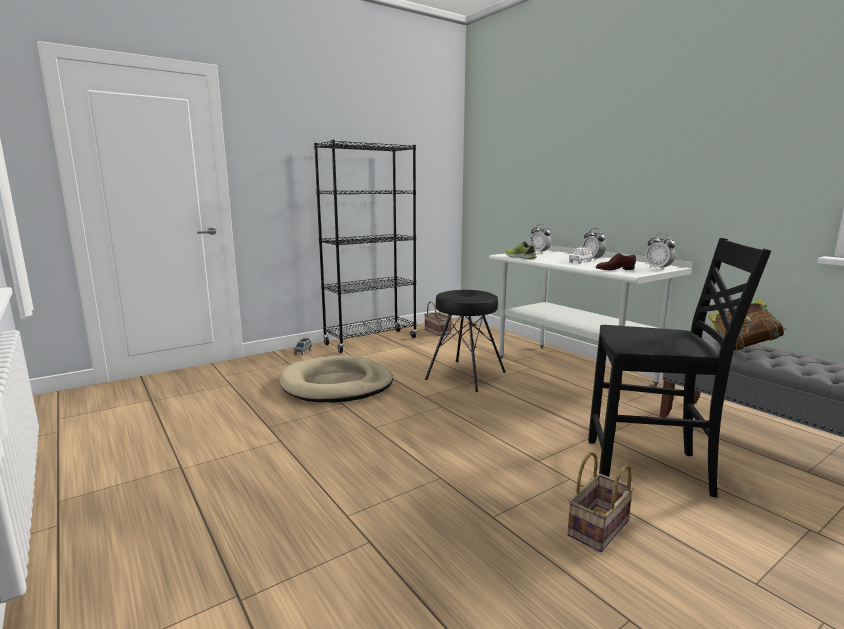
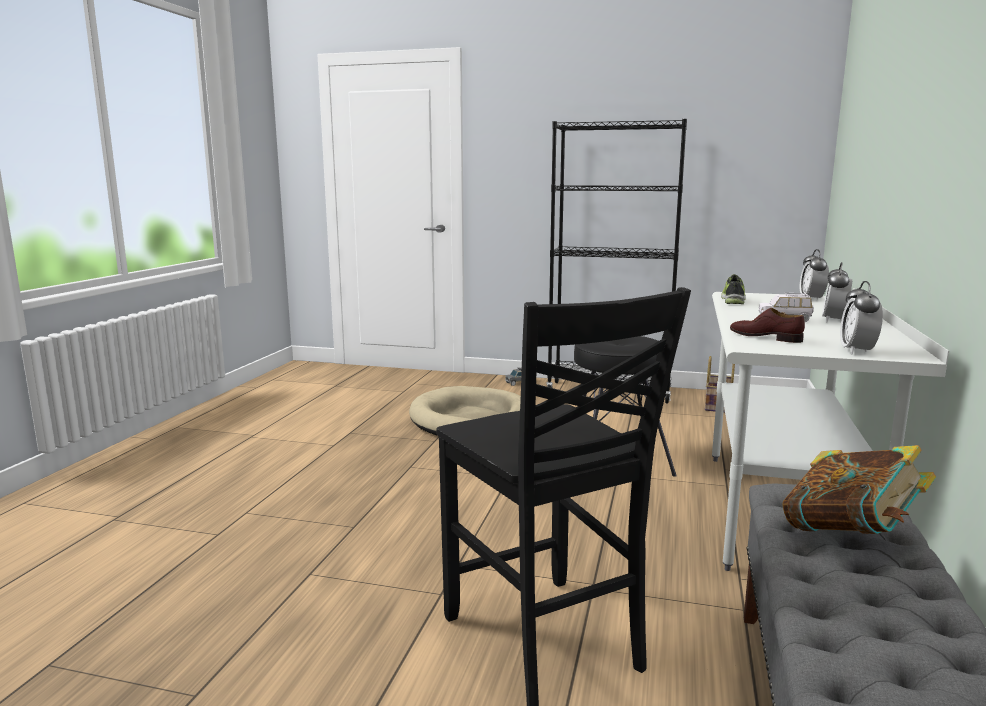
camera: 50 degrees right, 0 degrees up
basket [567,452,634,552] -> none

